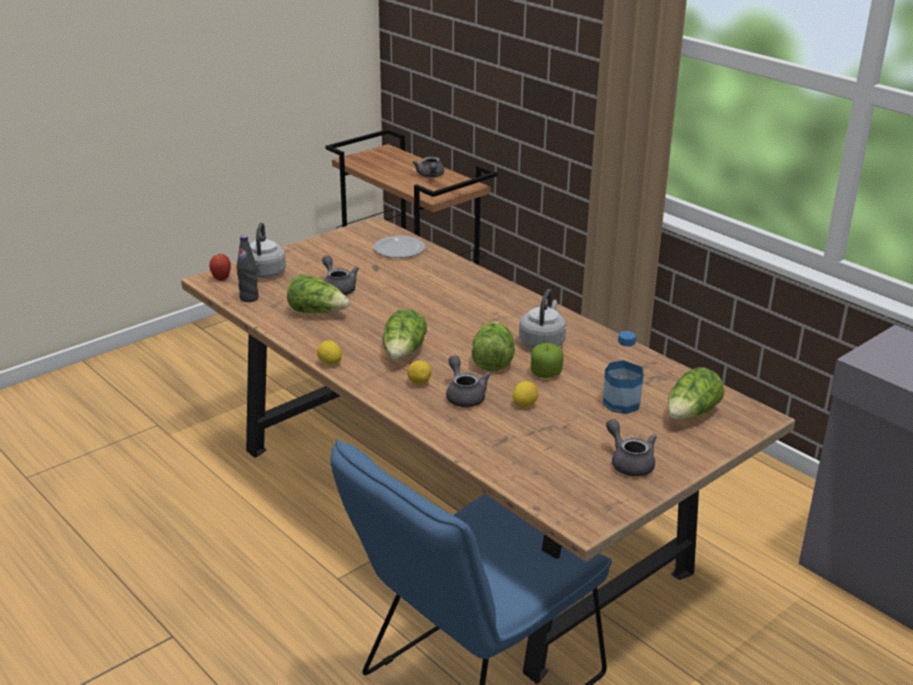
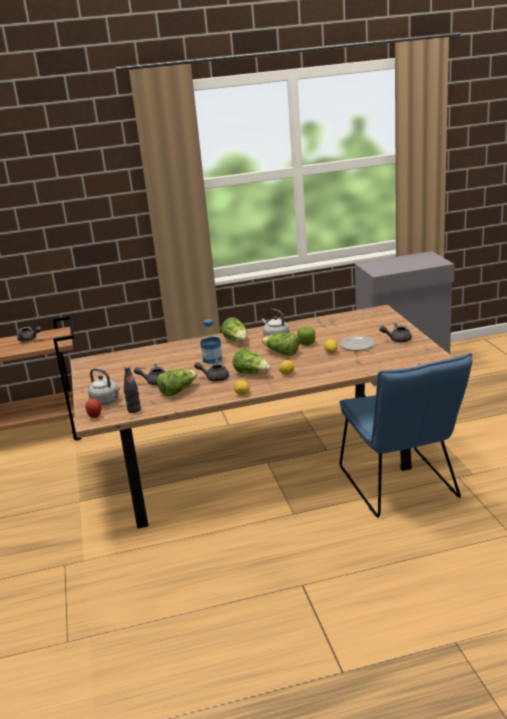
camera: 60 degrees left, 5 degrees down
plate [374,236,425,258] -> plate moved to [340,336,375,351]
grey teapot [446,355,491,407] -> grey teapot moved to [194,359,229,381]
bottle [603,331,644,414] -> bottle moved to [200,319,222,364]
lettuce [668,368,724,419] -> lettuce moved to [221,317,247,341]

